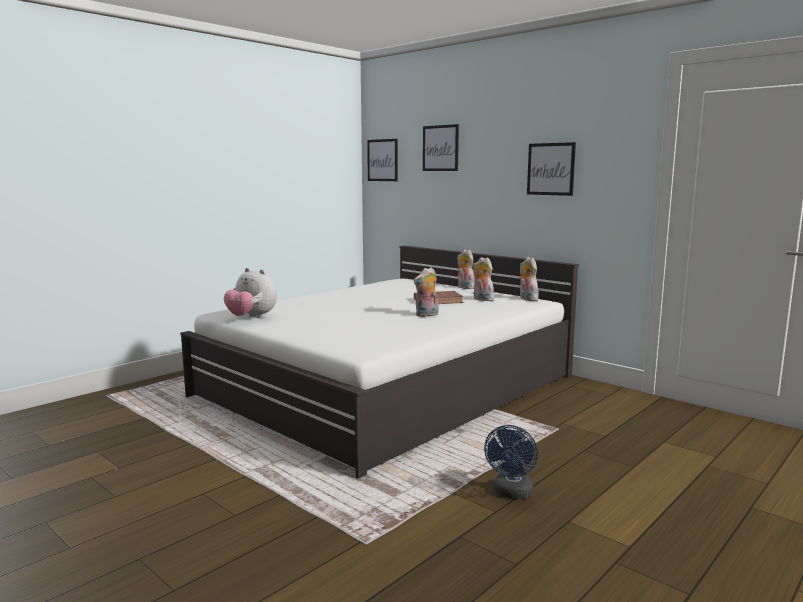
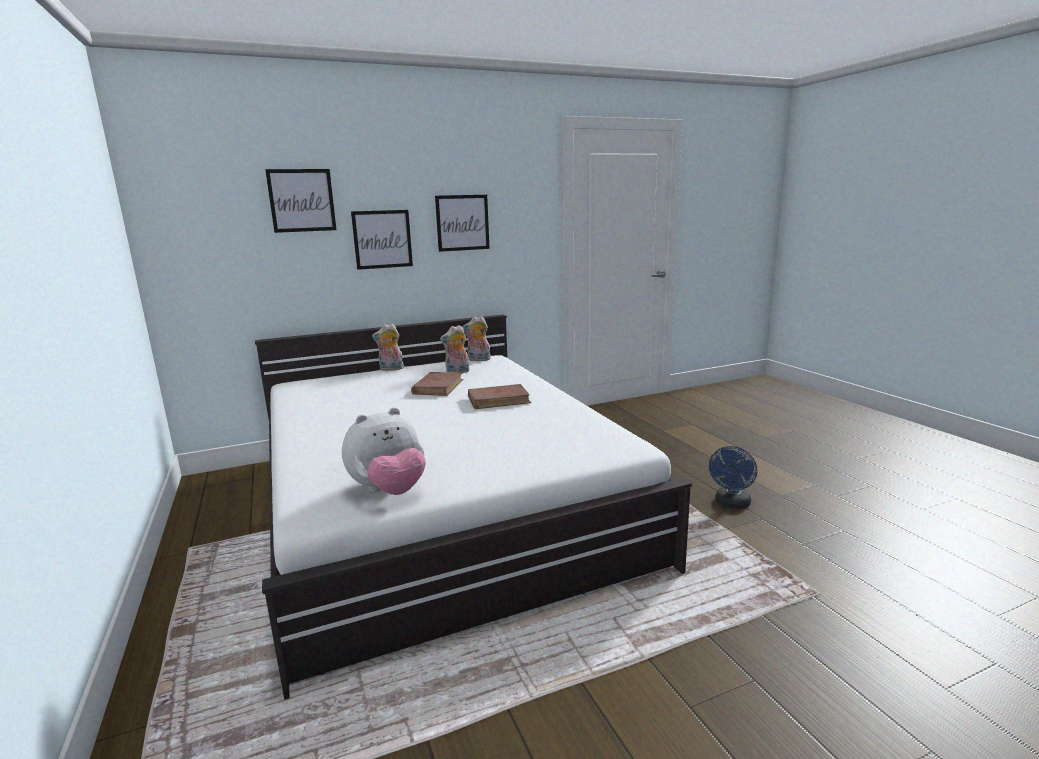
camera: 65 degrees left, 5 degrees up
picture [367,139,398,181] -> picture moved to [351,210,413,270]
plush toy [413,267,438,317] -> brown book [468,384,531,409]
blue fan [484,425,538,499] -> blue fan turned 75 degrees clockwise [709,446,757,509]

